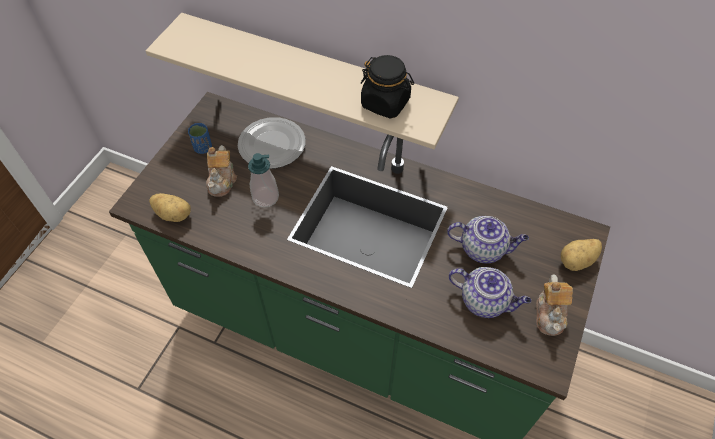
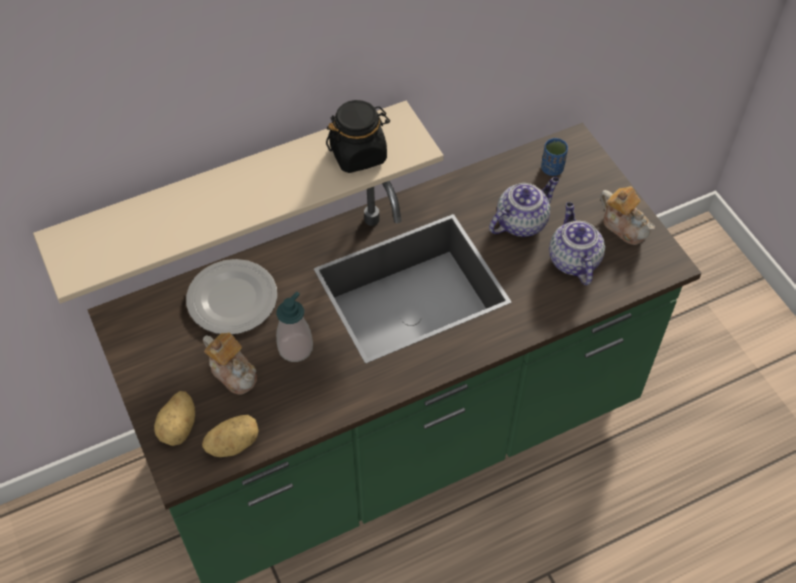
camera: 50 degrees left, 0 degrees up
blue cup [188,123,212,154] -> blue cup moved to [541,138,568,176]
teapot [449,267,531,318] -> teapot turned 75 degrees counterclockwise [549,202,605,285]
potato [561,239,602,271] -> potato moved to [154,391,195,446]

